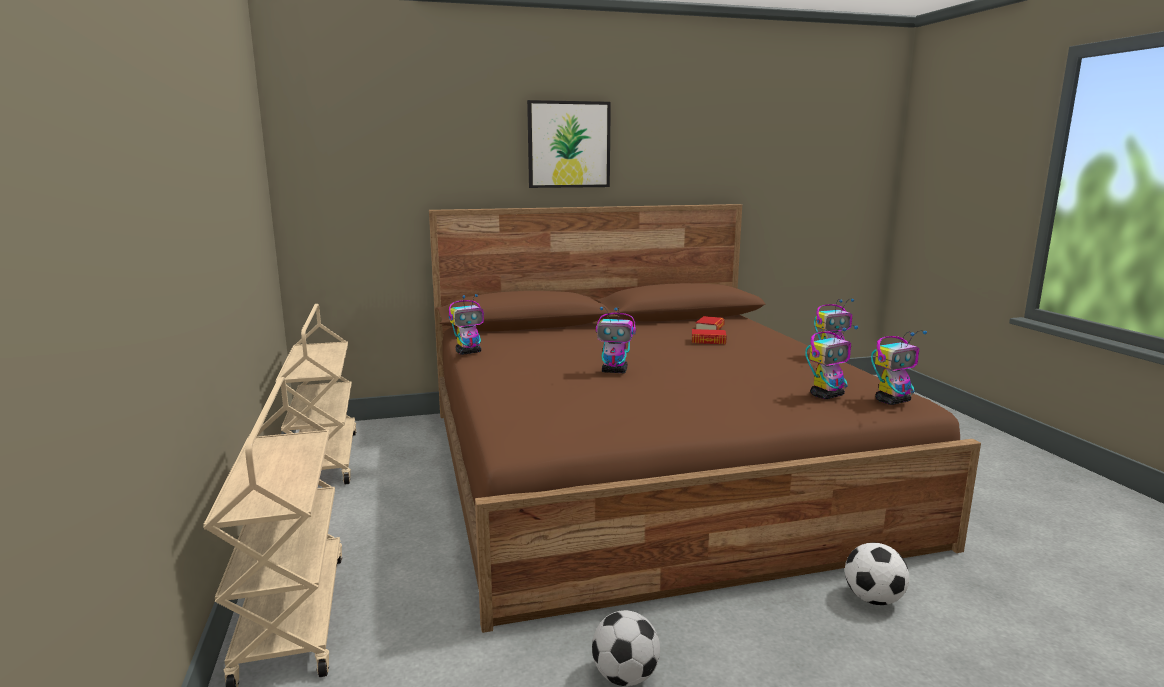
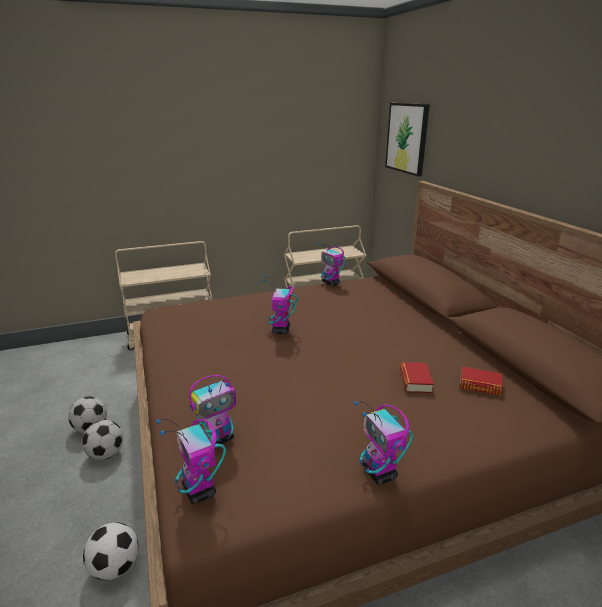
camera: 85 degrees right, 10 degrees up
picture [527,100,611,188] -> picture moved to [385,103,430,177]
toy robot [806,325,858,399] -> toy robot turned 90 degrees counterclockwise [189,375,236,444]
none -> football [82,420,123,460]

